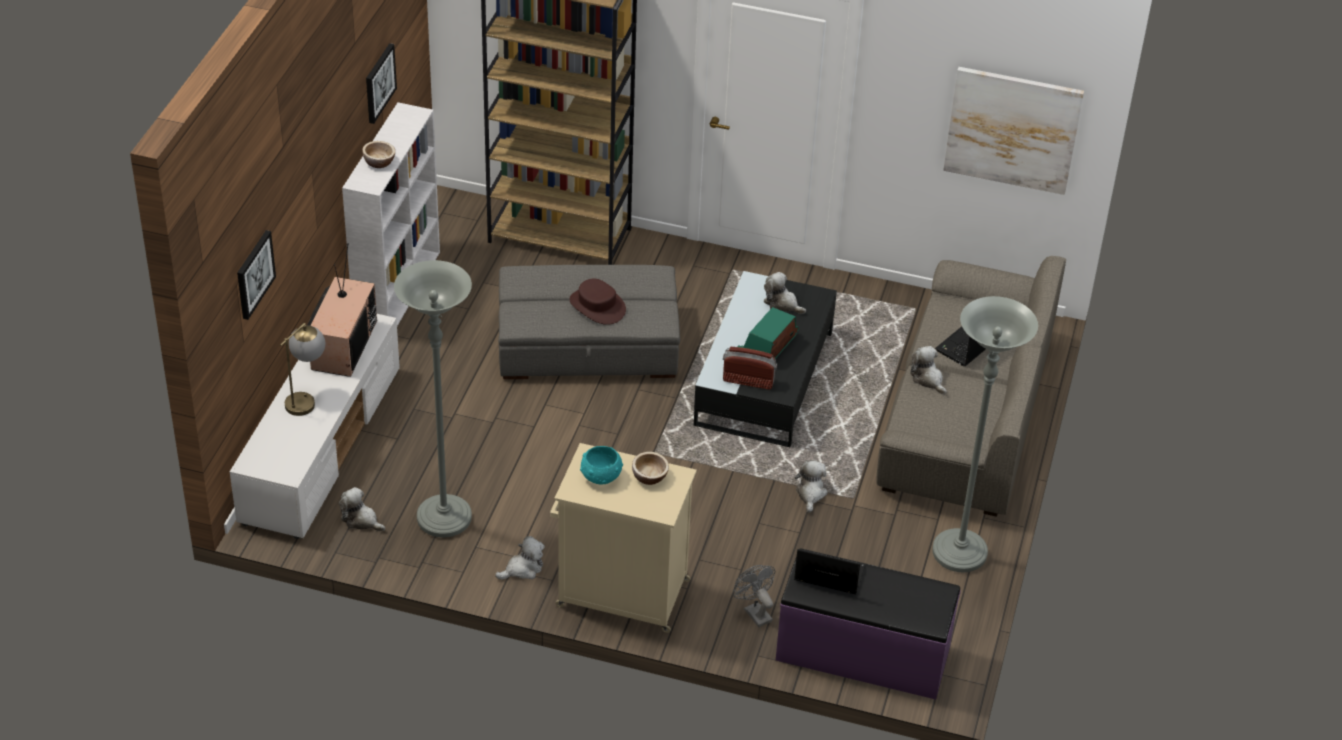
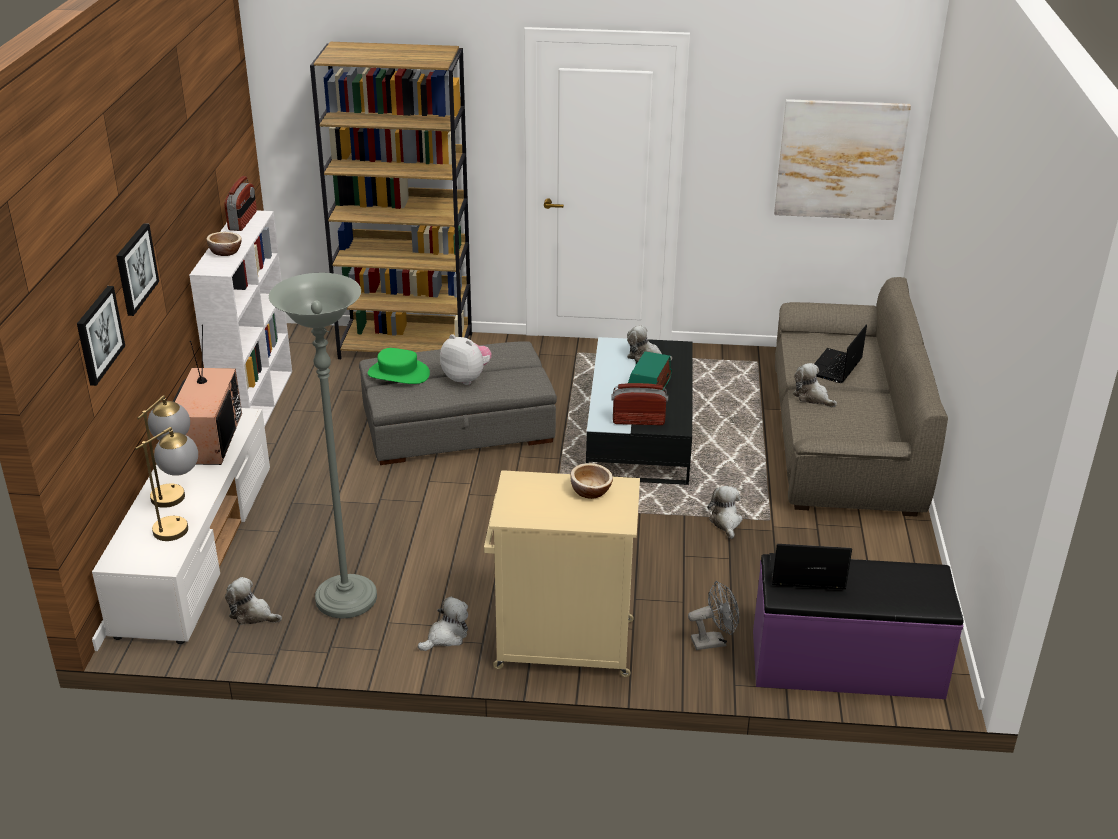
camera: 10 degrees left, 10 degrees down
picture [366,43,397,124] -> picture moved to [116,223,159,316]
brown hat [569,278,626,325] -> plush toy [440,334,492,385]
turquoise bowl [580,446,623,485] -> none
grey fan [733,565,775,627] -> grey fan turned 120 degrees clockwise [688,581,739,650]
grey floor lamp [932,296,1038,572] -> none
none -> table lamp [135,427,198,541]
none -> radio [225,176,257,231]
none -> green hat [368,348,430,384]

